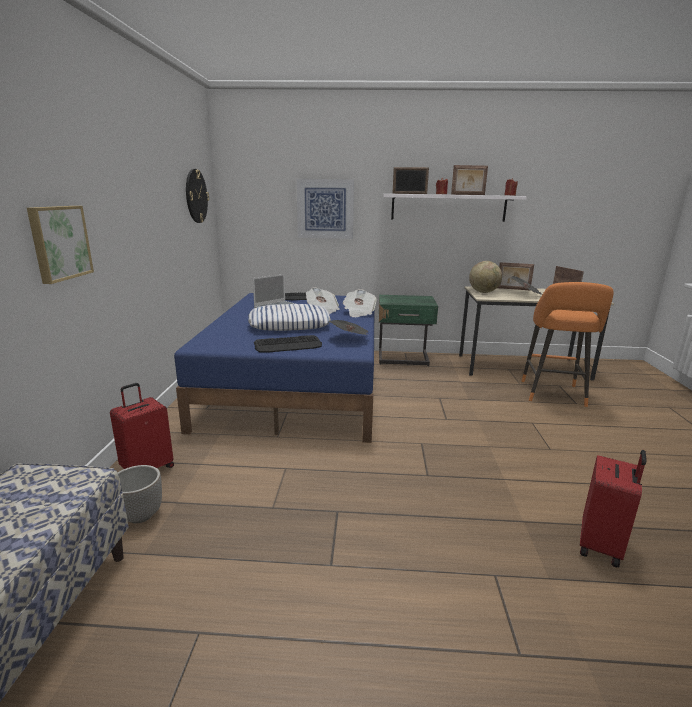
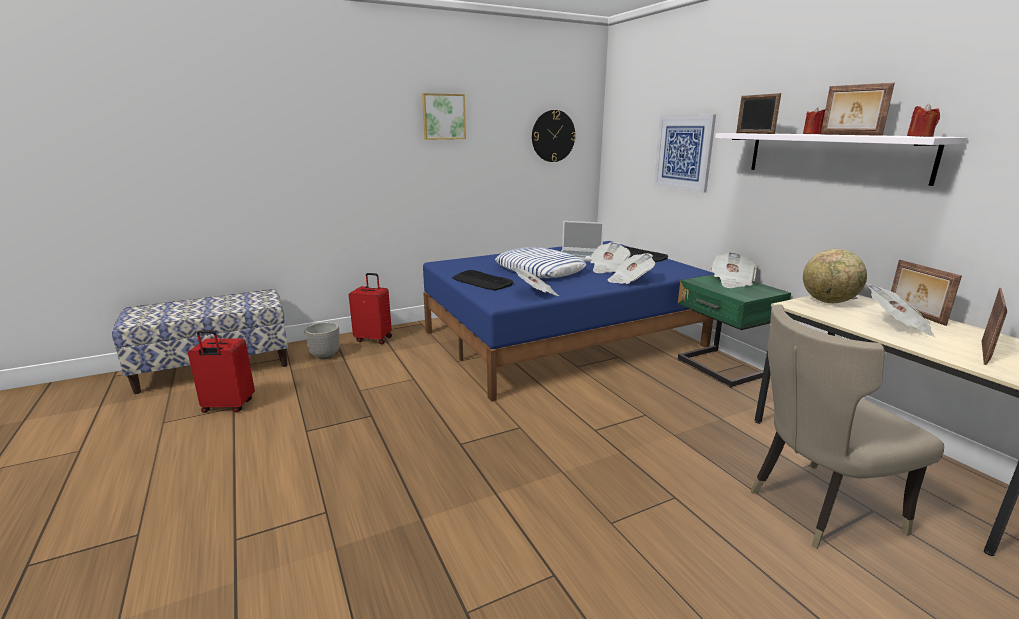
camera: 60 degrees right, 0 degrees up
picture [27,206,94,284] -> picture moved to [422,93,466,140]
orange stool [522,282,614,407] -> beige chair [750,305,944,549]
red suitcase [580,450,646,568] -> red suitcase moved to [188,330,255,413]
none -> newspaper [711,252,757,288]

